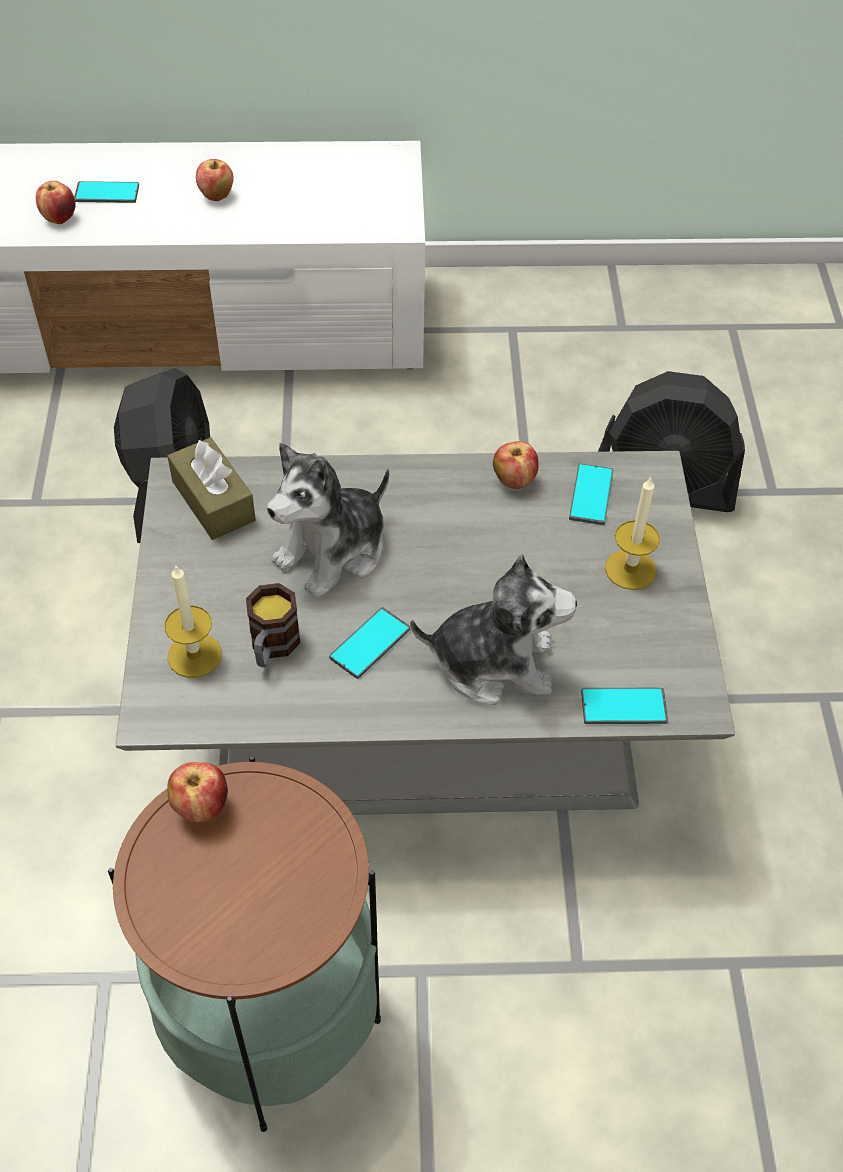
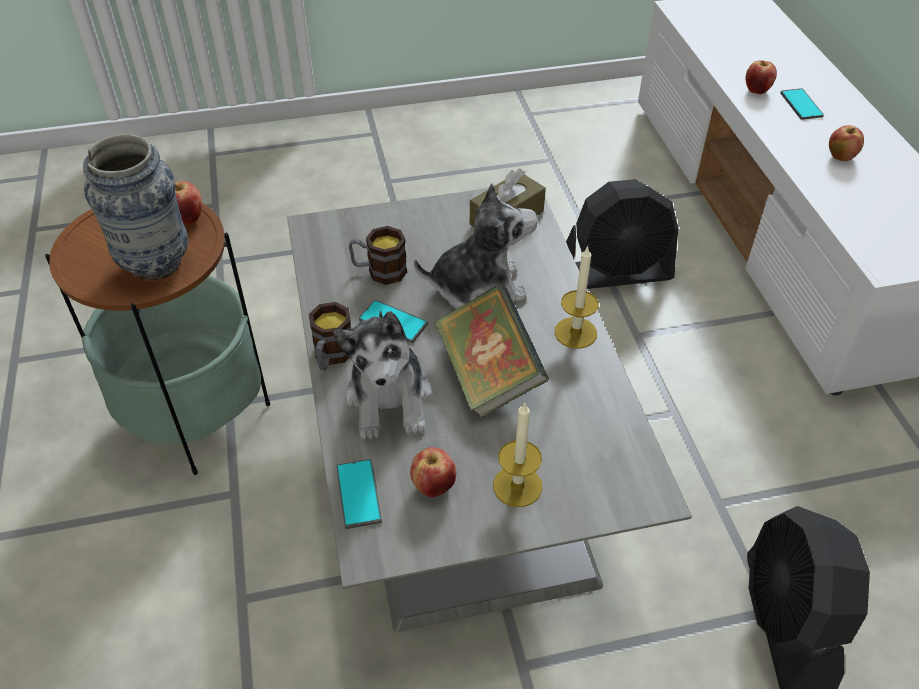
camera: 80 degrees right, 5 degrees down
candle [165,566,221,678] -> candle moved to [555,246,599,349]
plush toy [267,443,389,598] -> plush toy turned 135 degrees clockwise [414,184,538,309]
apple [493,441,538,489] -> apple moved to [410,447,456,497]
phone [569,463,613,525] -> none
none -> vase [83,134,188,281]
none -> mug [309,302,351,370]
none -> book [434,285,549,418]

